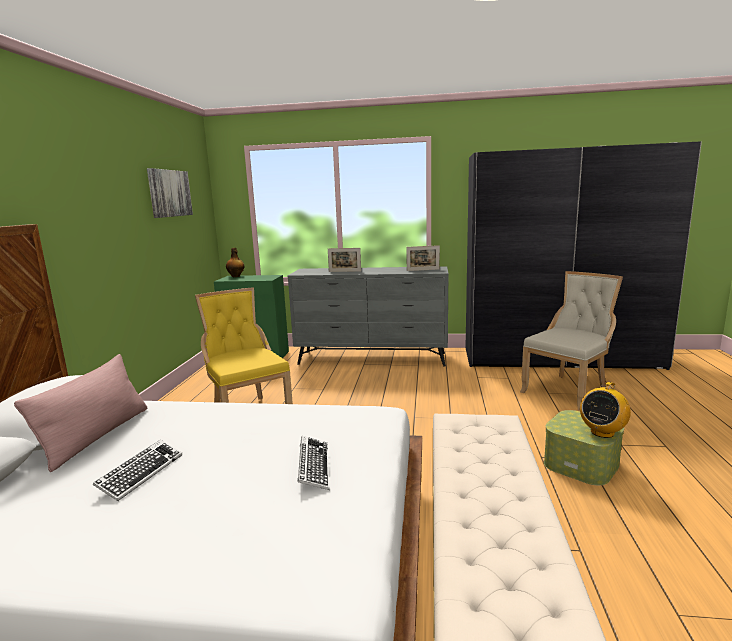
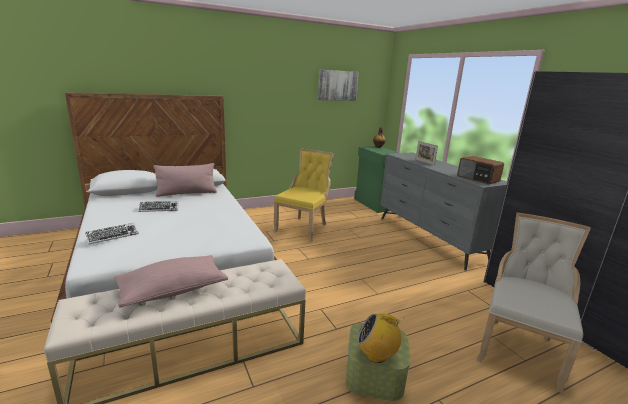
camera: 55 degrees right, 5 degrees up
keyboard [297,436,329,490] -> keyboard moved to [85,223,139,244]
picture frame [406,245,440,271] -> radio [457,156,504,184]
beige chair [520,271,623,411] -> beige chair turned 75 degrees counterclockwise [476,213,591,394]
none -> pink pillow [114,255,228,308]

